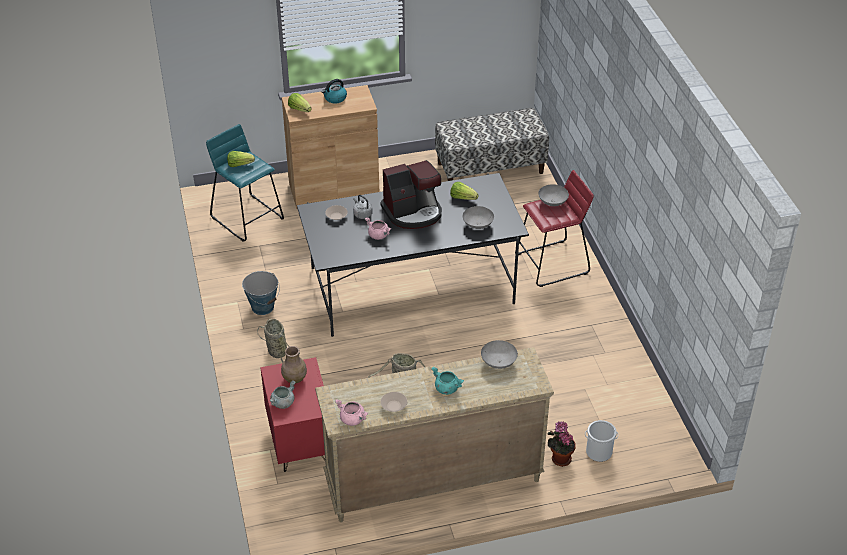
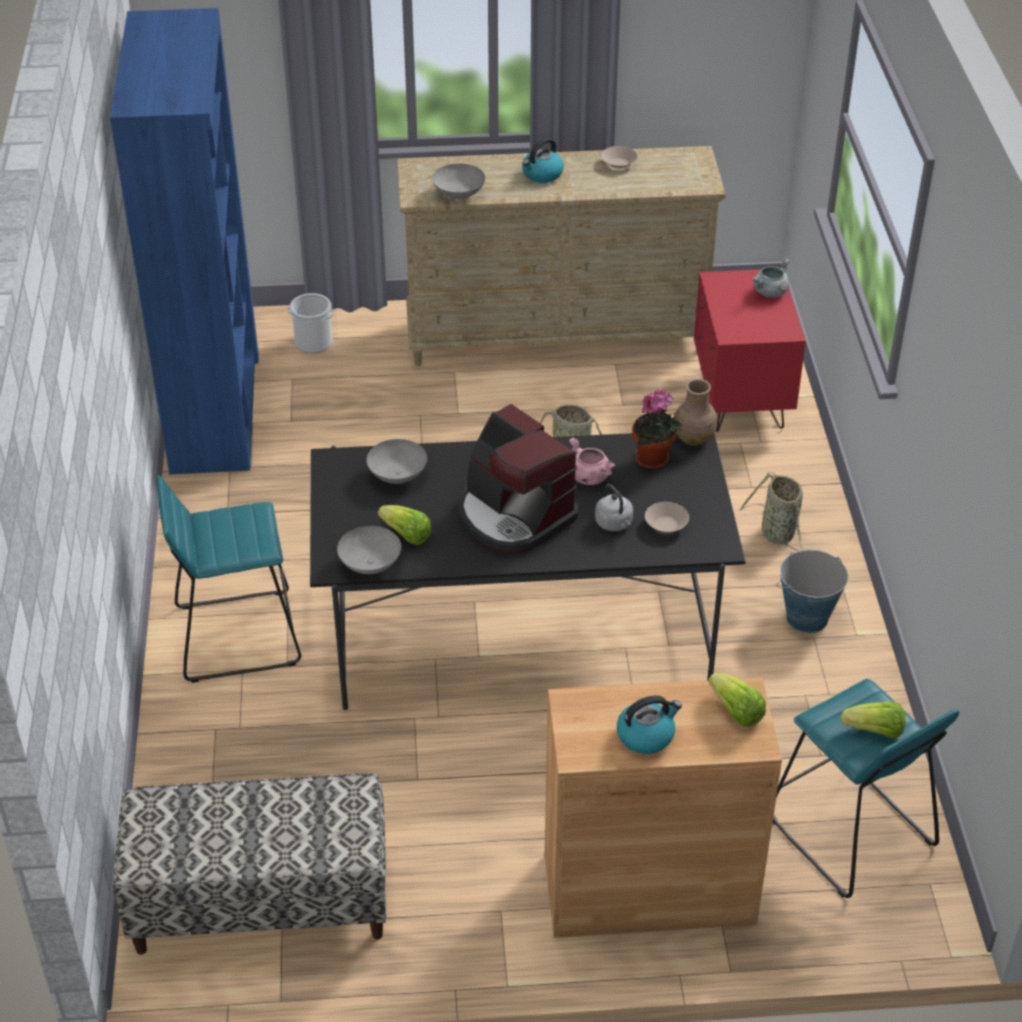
camera: 170 degrees left, 0 degrees up
brown vase [281,346,307,383] -> brown vase moved to [675,379,717,446]
pink cooking pot [335,399,368,426] -> none
coffee machine [380,160,442,229] -> coffee machine turned 120 degrees counterclockwise [458,404,578,554]
turquoise cooking pot [431,367,464,395] -> kettle [522,138,564,183]
red stool [515,170,594,287] -> turquoise stool [157,475,301,683]
grey bowl [538,184,569,206] -> grey bowl moved to [337,526,401,574]
potted plant [548,421,576,467] -> potted plant moved to [632,388,682,469]
none -> blue bookcase [110,8,259,475]

